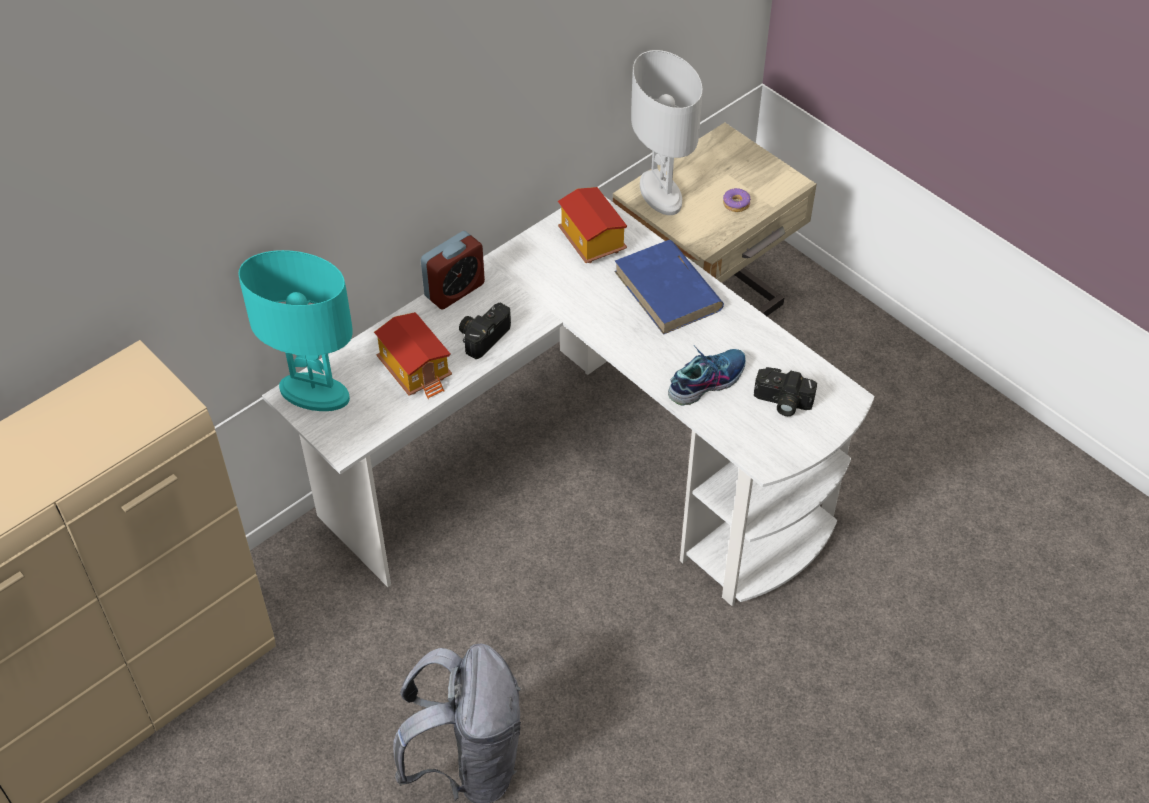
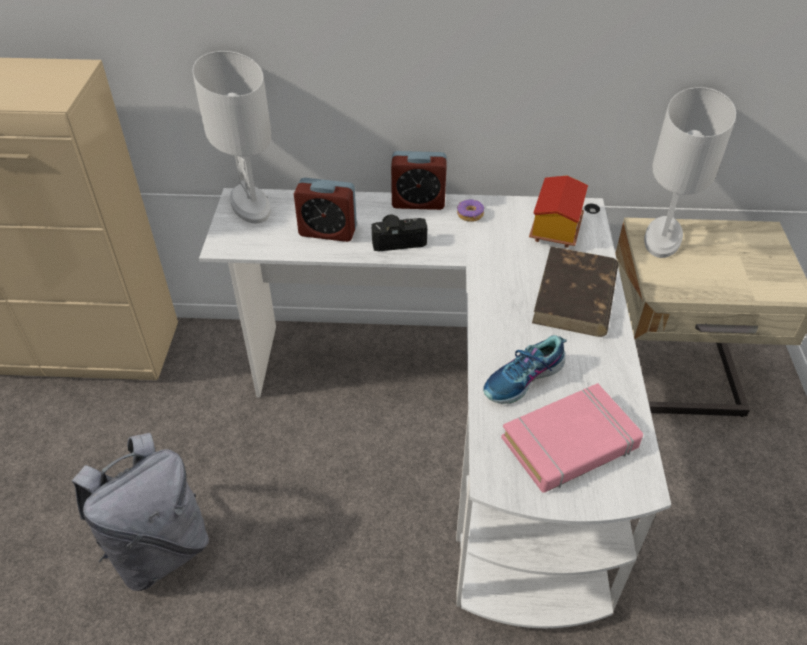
camera: 45 degrees right, 5 degrees down
turquoise table lamp [239,250,353,411] -> white table lamp [192,51,271,224]
toy house [374,312,452,399] -> alarm clock [294,178,357,242]
blue book [614,240,724,335] -> brown book [532,246,618,337]
shoe [668,345,746,405] -> shoe turned 135 degrees clockwise [483,335,567,404]
donut [723,188,751,212] -> donut moved to [457,200,484,222]
camera [754,367,817,416] -> pink book [501,383,643,493]

